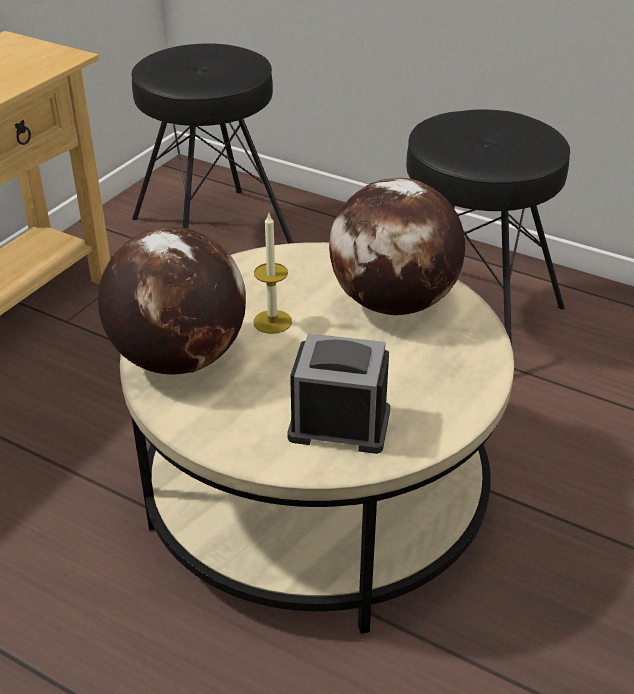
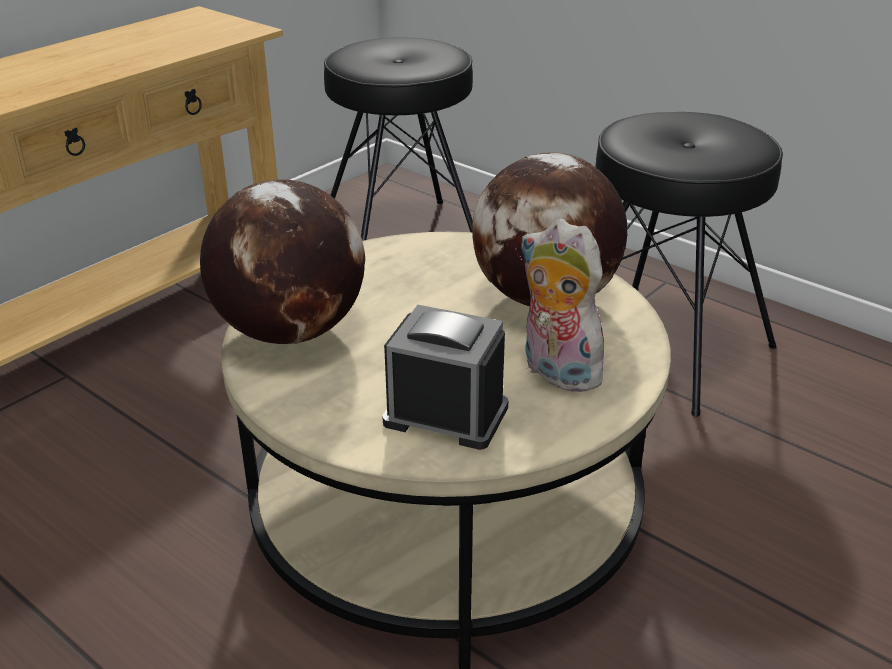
camera: 10 degrees right, 5 degrees down
candle [253,214,292,334] -> none
none -> plush toy [520,218,611,392]

